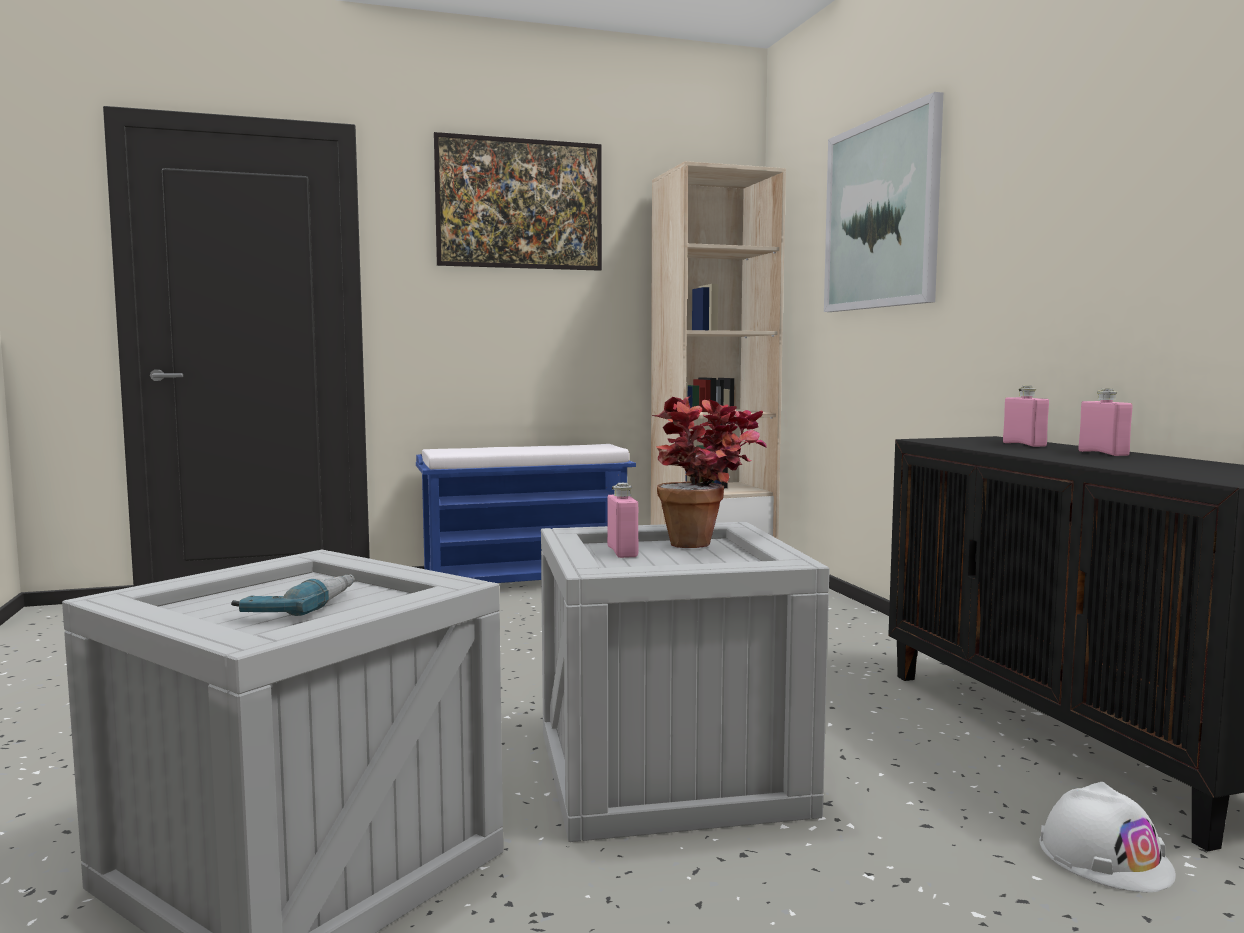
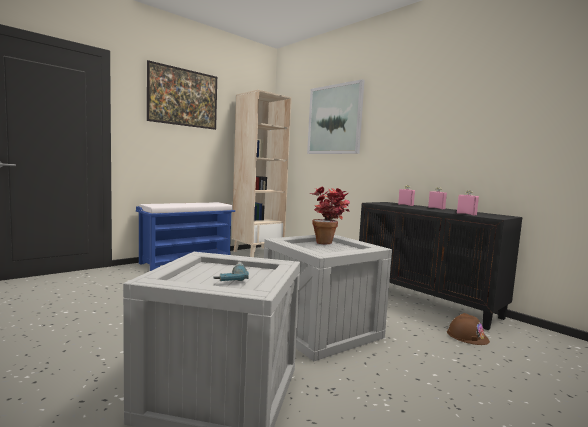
camera: 25 degrees left, 0 degrees up
pink bottle [607,483,638,558] -> pink bottle moved to [457,190,479,215]
white hard hat [1039,782,1176,892] -> brown hard hat [447,313,490,345]

